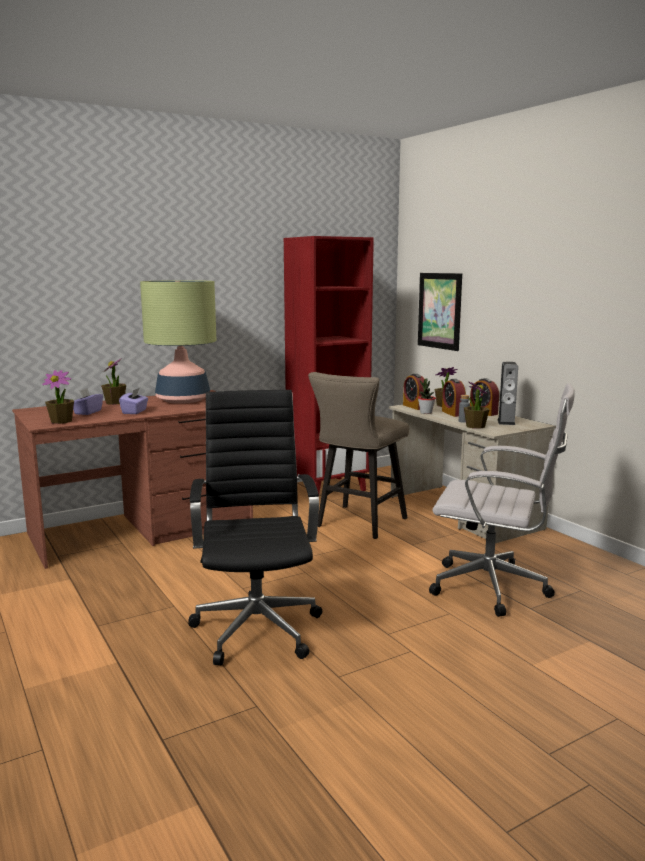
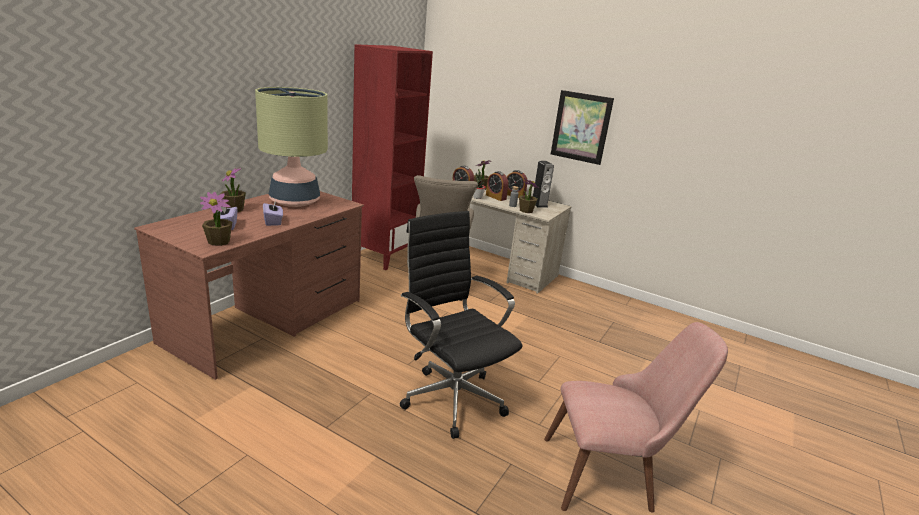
camera: 30 degrees left, 10 degrees up
picture [418,273,462,351] -> picture moved to [551,90,614,165]
white office chair [429,383,574,617] -> none
none -> pink chair [544,322,728,513]

